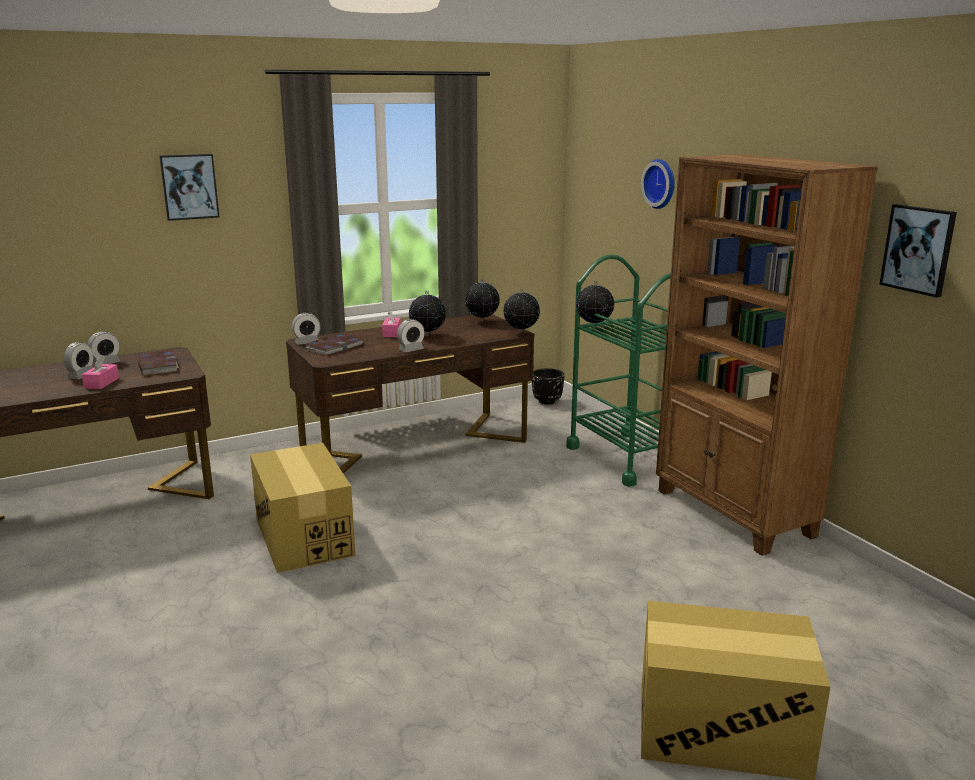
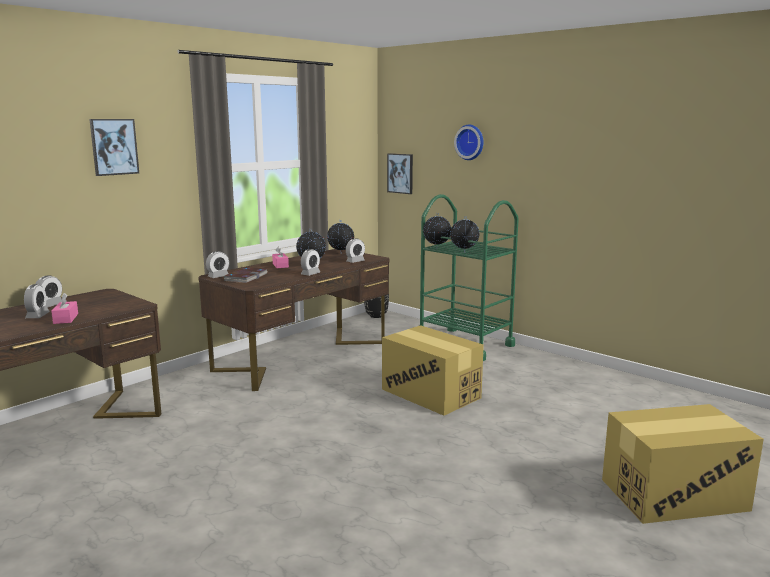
camera: 20 degrees left, 5 degrees down
book [138,350,179,376] -> none
cardboard box [250,443,355,573] -> cardboard box moved to [382,325,484,416]
globe [503,288,540,334] -> globe moved to [450,216,480,253]
brown bookcase [656,154,878,555] -> none
picture [879,204,957,298] -> picture moved to [387,153,413,194]
none -> alarm clock [346,238,365,263]

